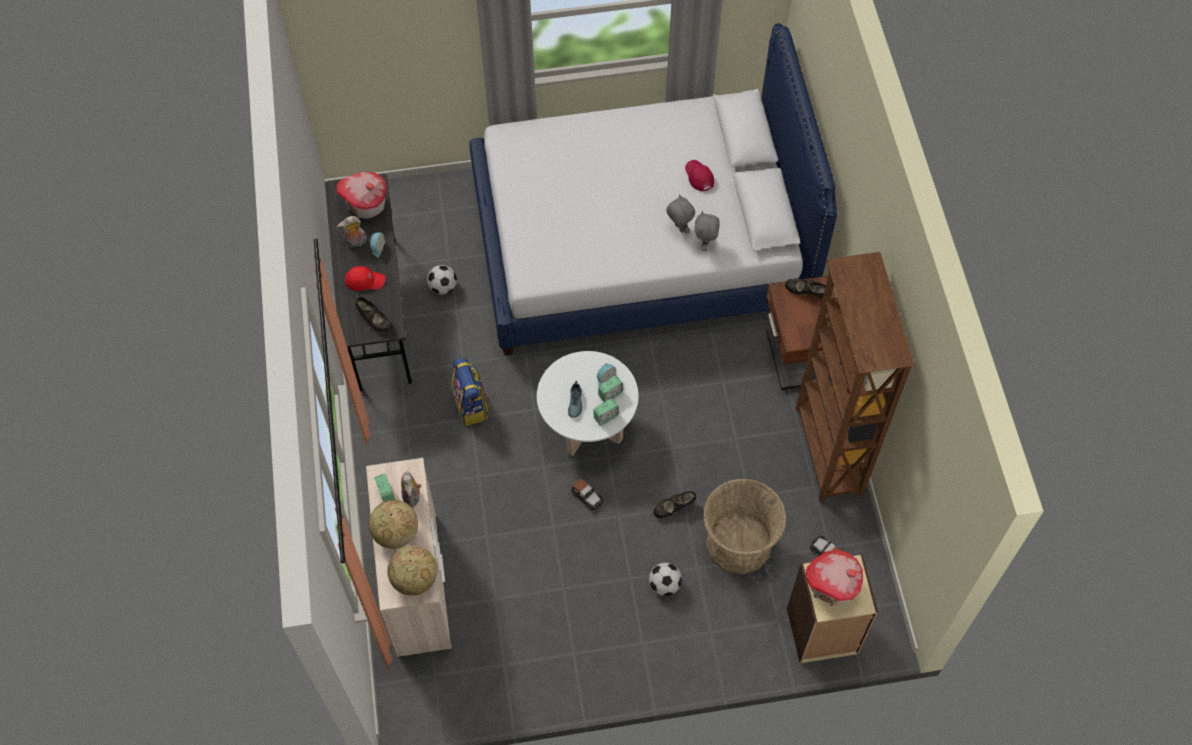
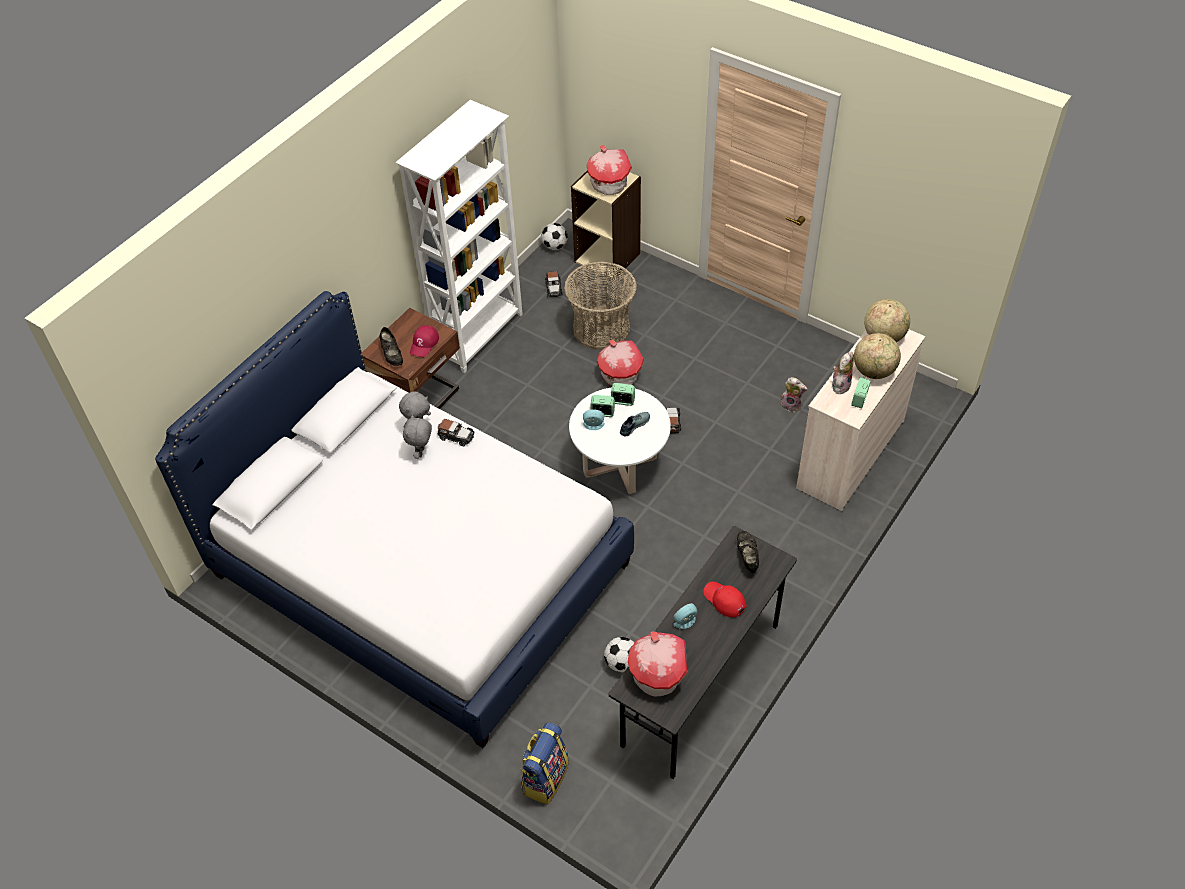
camera: 135 degrees left, 10 degrees down
plush toy [337,216,366,247] -> plush toy moved to [781,377,807,412]
backpack [451,358,490,426] -> backpack moved to [521,722,569,805]
football [649,563,682,596] -> football moved to [541,223,568,250]
black shoe [653,491,696,518] -> toy house [597,340,644,386]
red cap [685,160,714,191] -> red cap moved to [410,325,439,357]
brown bookcase [796,252,915,502] -> white bookcase [395,100,523,373]
none -> toy car [438,419,474,446]

